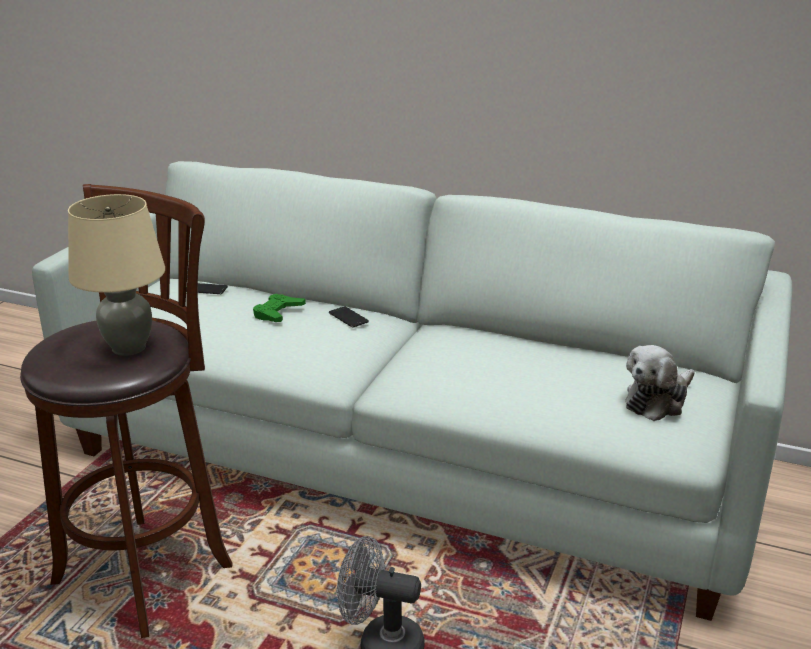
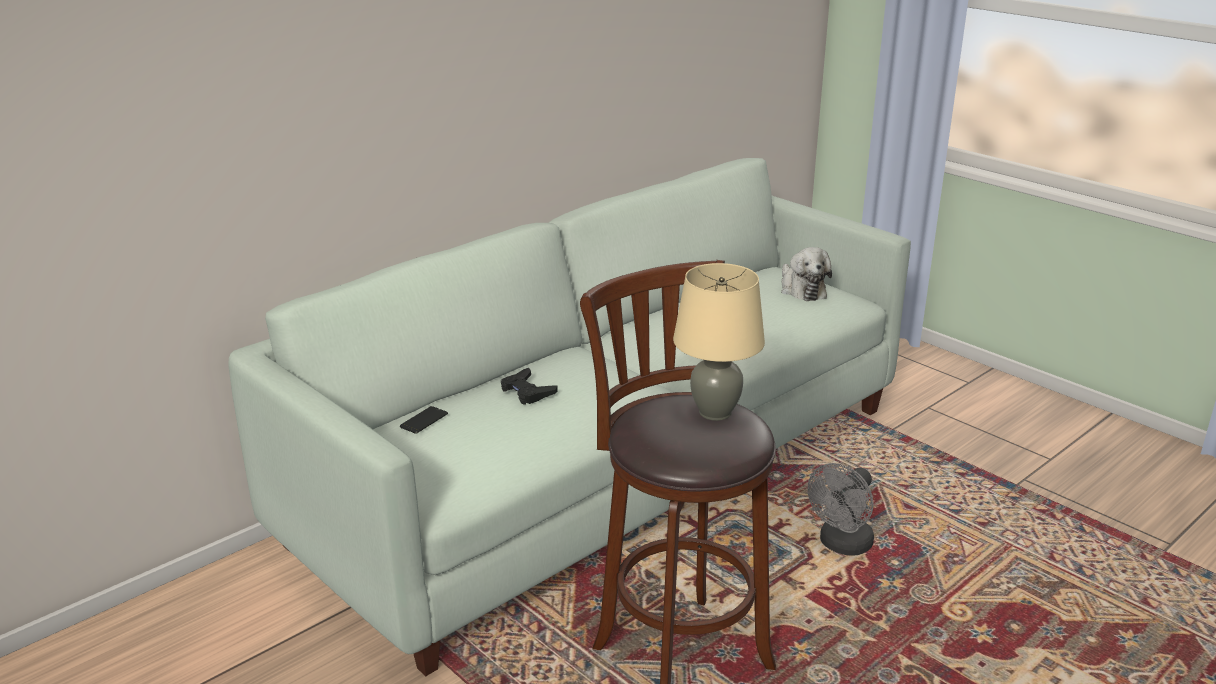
camera: 65 degrees left, 0 degrees up
green game controller [253,294,306,322] -> black game controller [501,368,558,405]
phone [329,306,369,328] -> none

